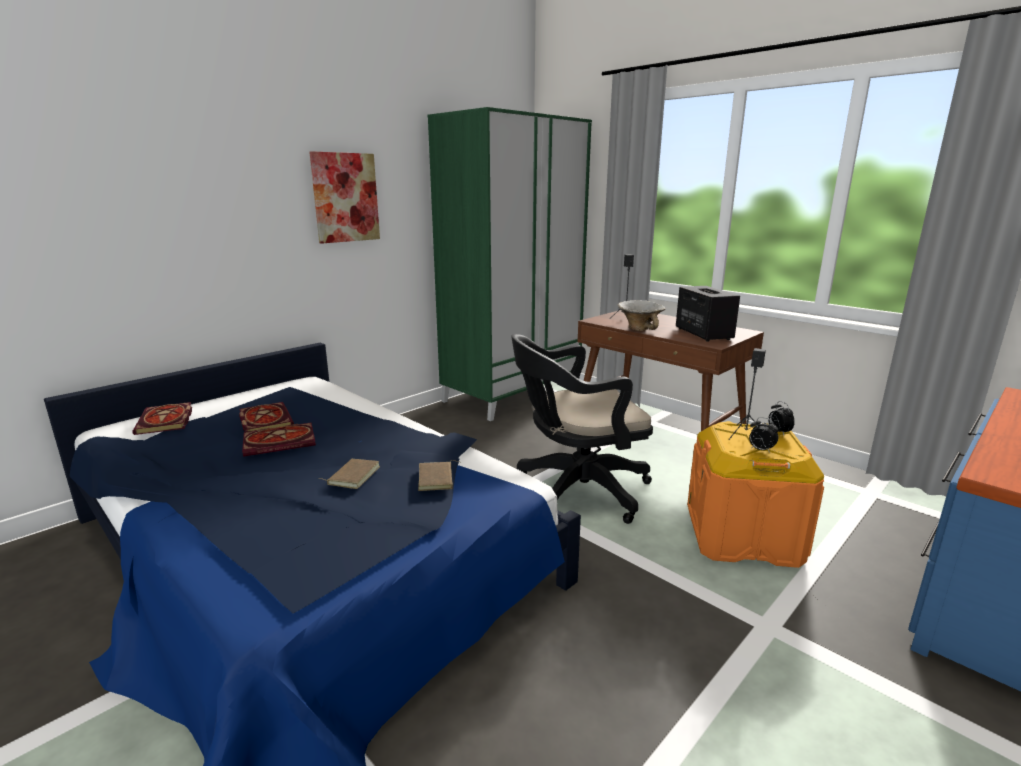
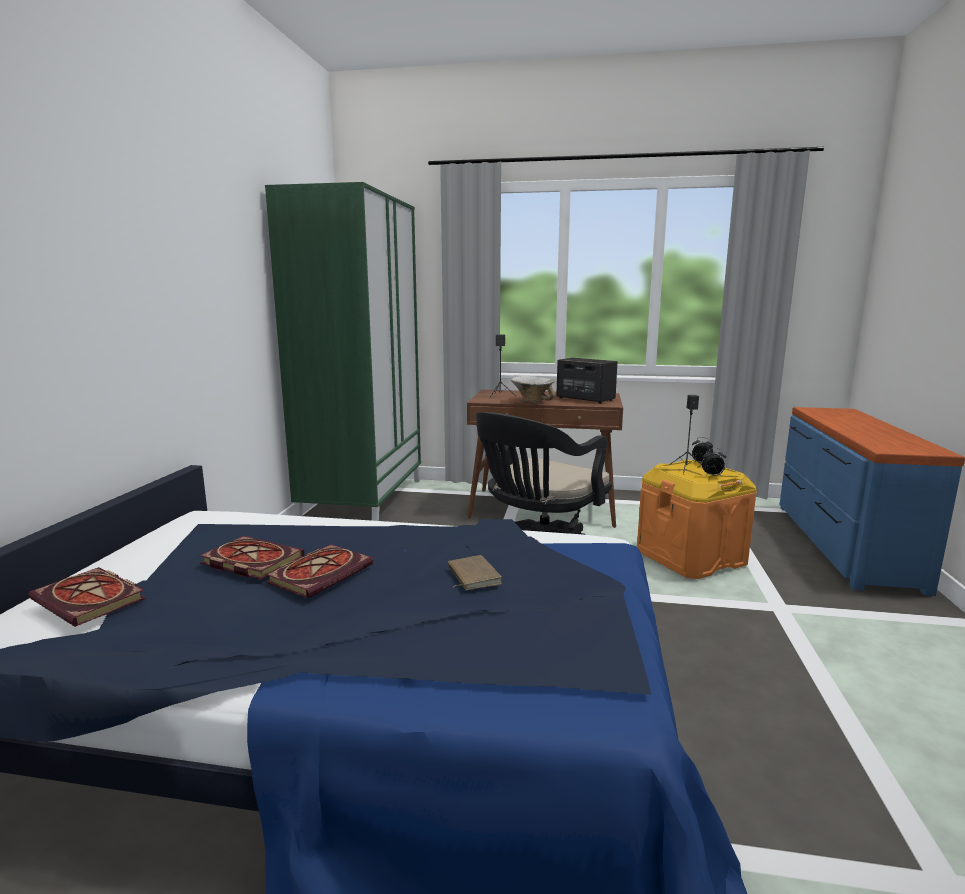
camera: 35 degrees left, 5 degrees down
picture [309,151,380,244] -> none
brown book [418,460,459,491] -> none

